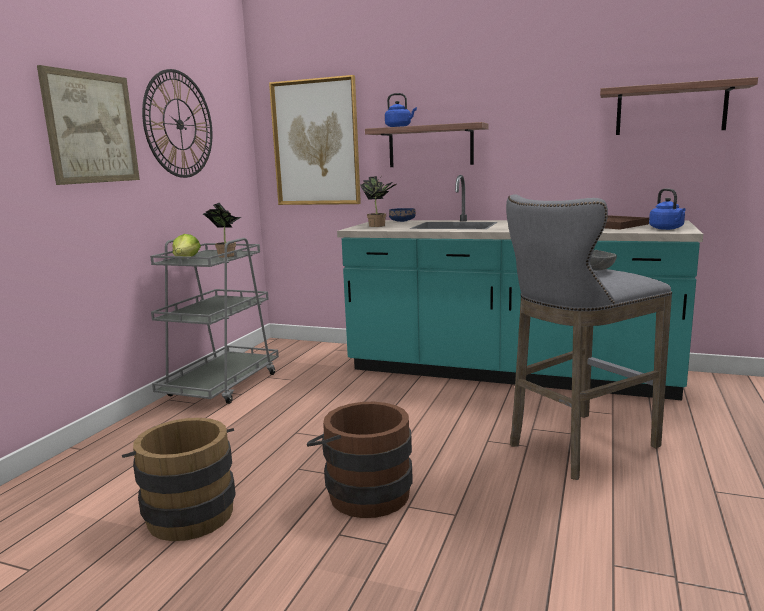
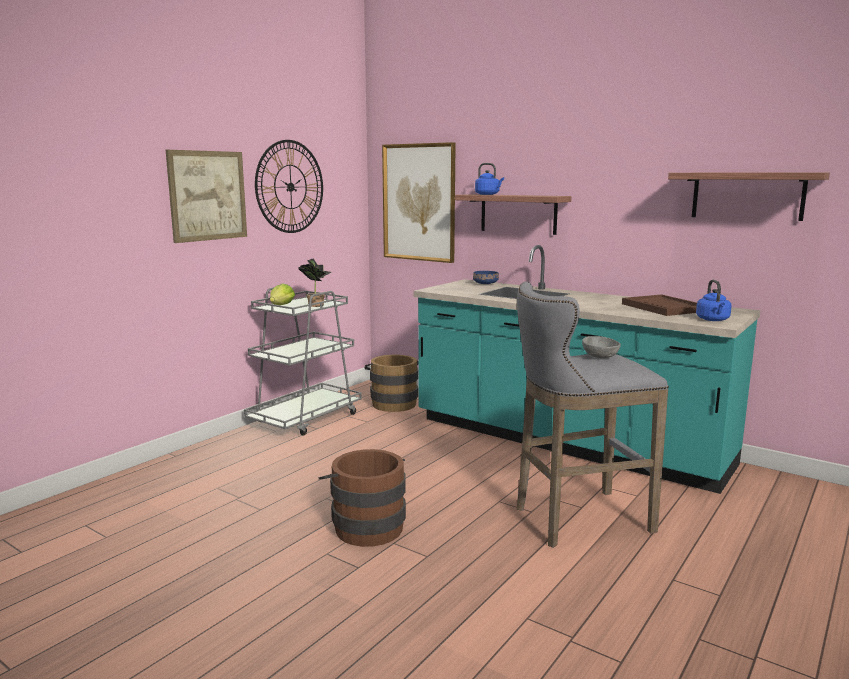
camera: 15 degrees right, 0 degrees up
brown bucket [122,418,236,541] -> brown bucket moved to [365,355,418,412]
potted plant [359,176,396,227] -> none

